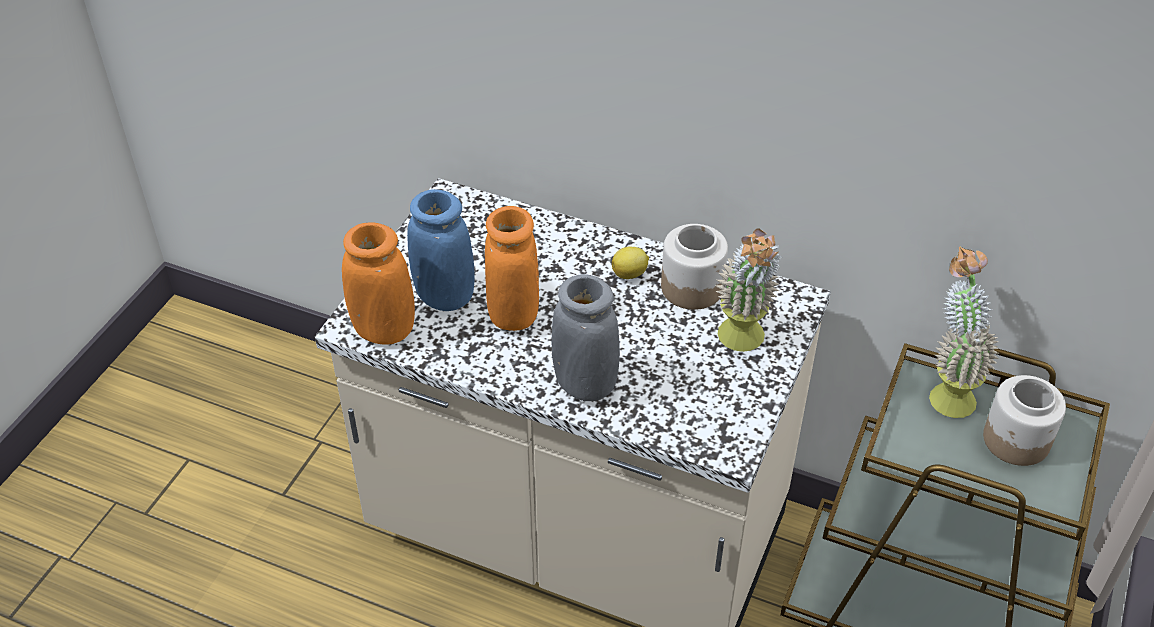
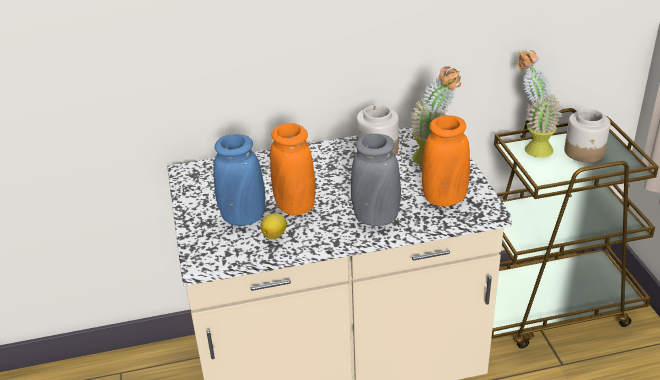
camera: 35 degrees left, 10 degrees down
orange vase [342,222,415,345] -> orange vase moved to [422,115,470,206]
lemon [612,247,649,279] -> lemon moved to [261,213,287,239]

